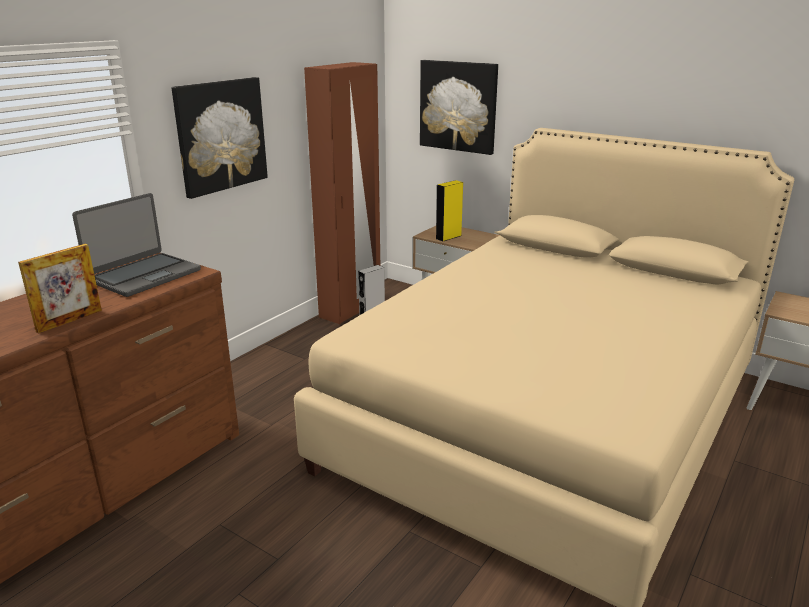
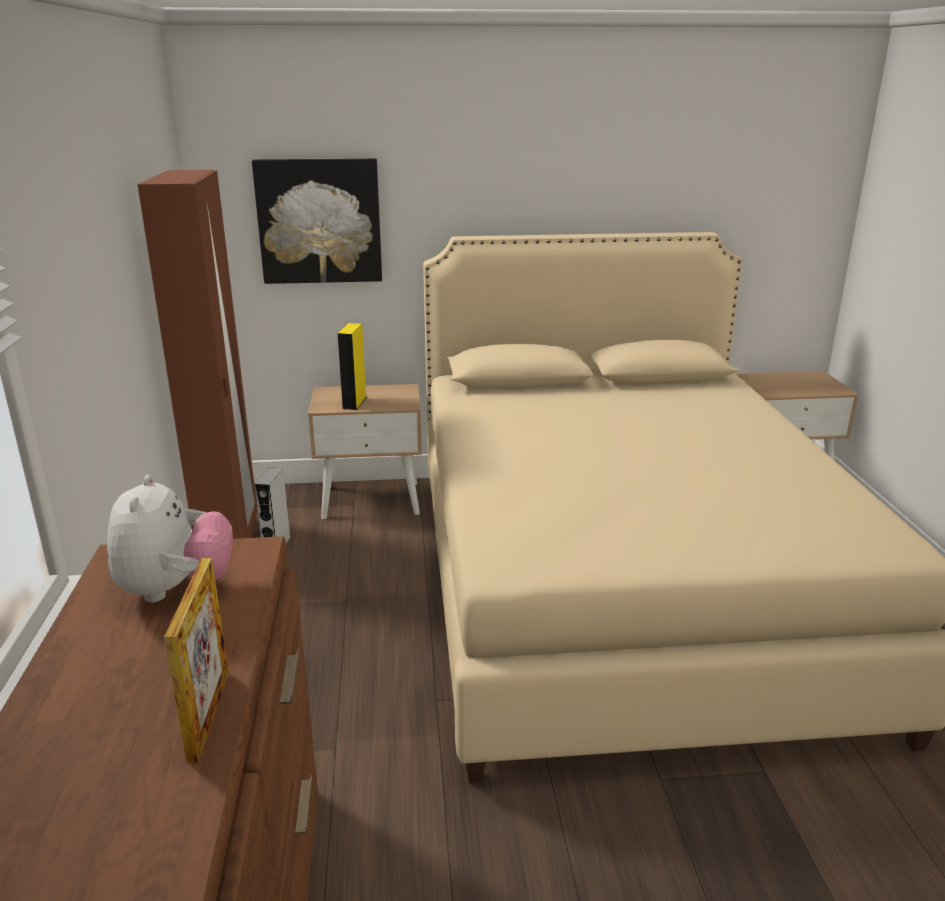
camera: 40 degrees left, 0 degrees up
laptop [72,193,201,297] -> plush toy [107,475,233,602]
picture [172,77,268,199] -> none

